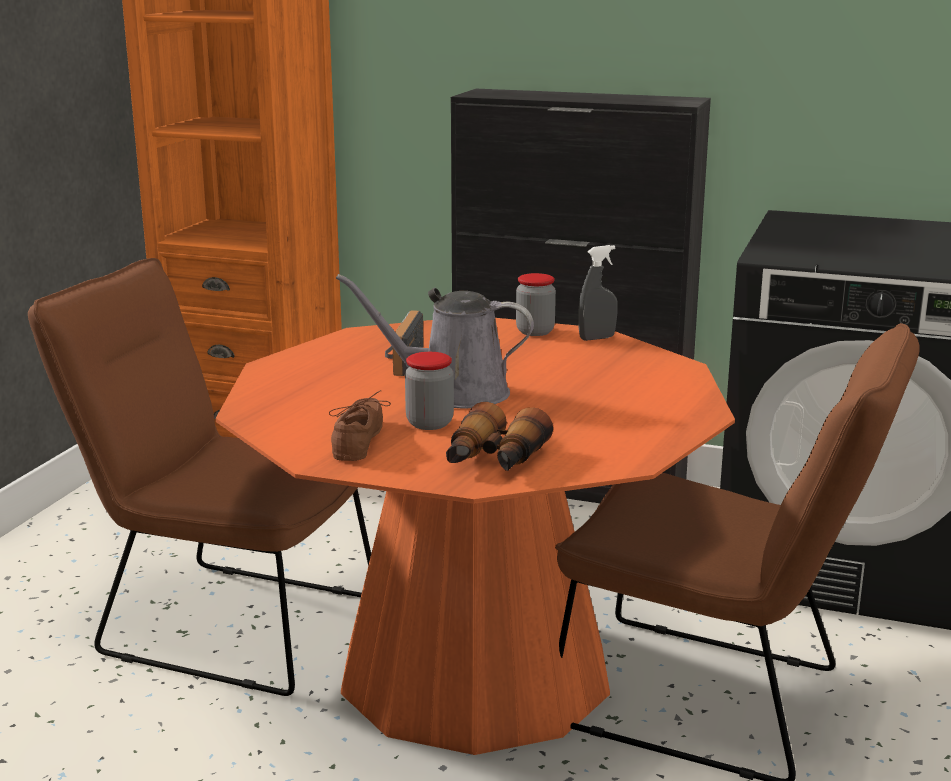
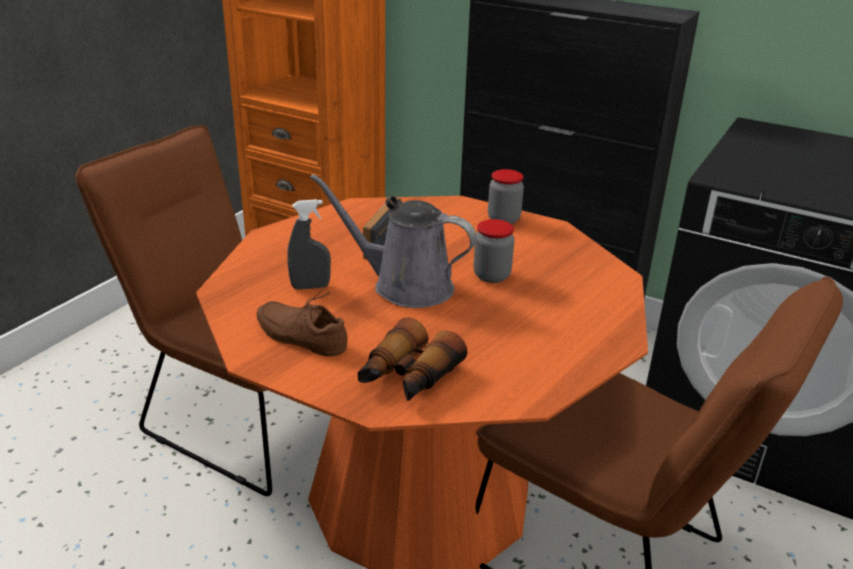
camera: 10 degrees right, 10 degrees up
brown shoe [329,390,391,461] -> brown shoe turned 75 degrees counterclockwise [256,285,347,357]
jar [405,352,454,430] -> jar moved to [473,219,514,283]
grey spray bottle [578,245,618,341] -> grey spray bottle moved to [287,199,331,289]

